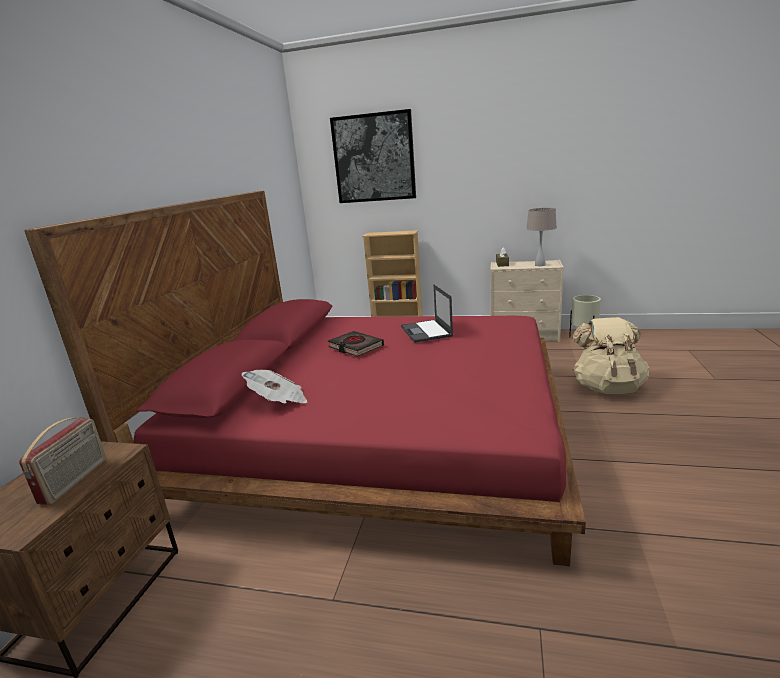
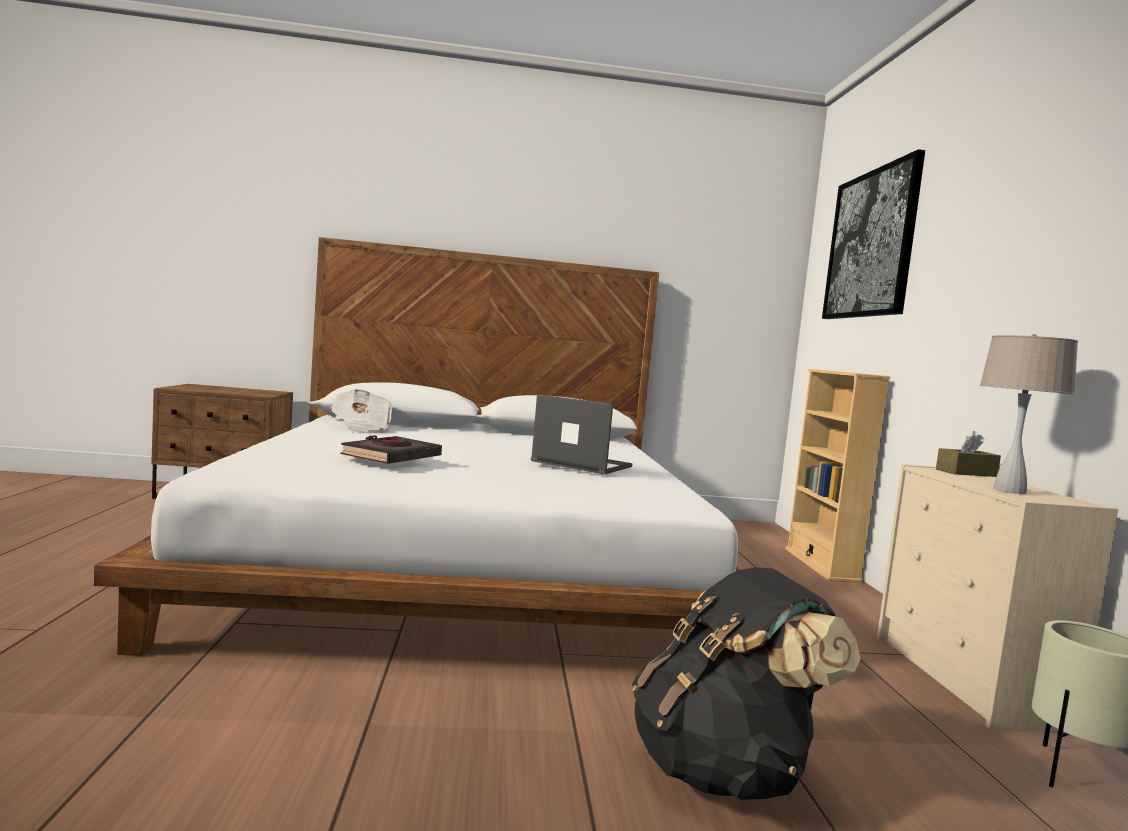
camera: 70 degrees right, 15 degrees down
radio [19,417,106,505] -> none
red bed [24,191,586,566] -> white bed [94,237,740,656]
black book [328,331,384,357] -> black book moved to [340,435,442,464]
laptop [401,285,453,343] -> laptop turned 60 degrees clockwise [531,394,633,475]
beige backpack [572,317,649,394] -> black backpack [632,567,861,800]

